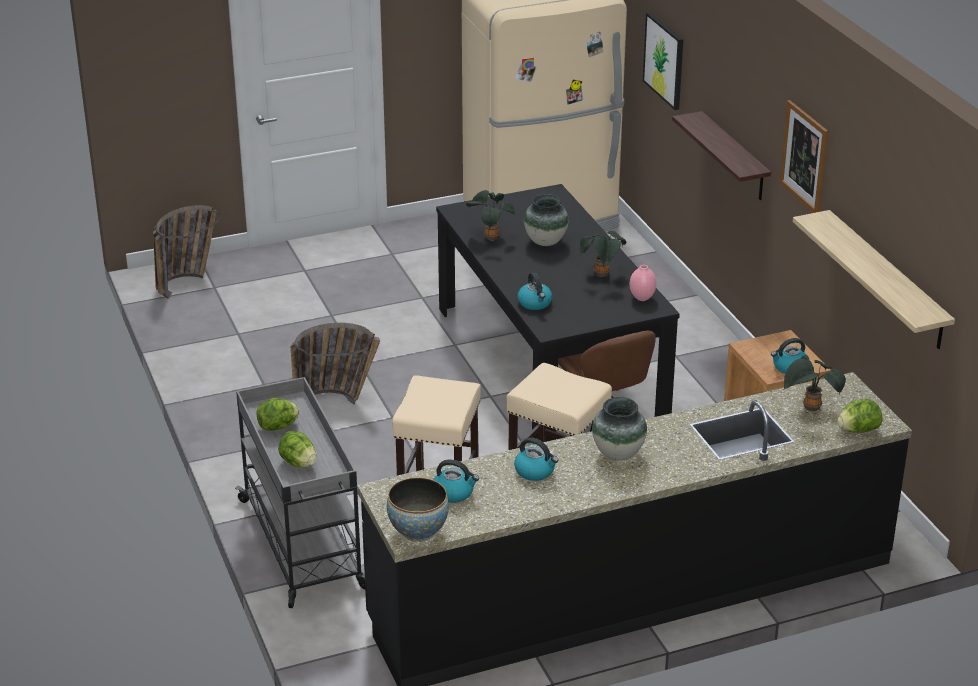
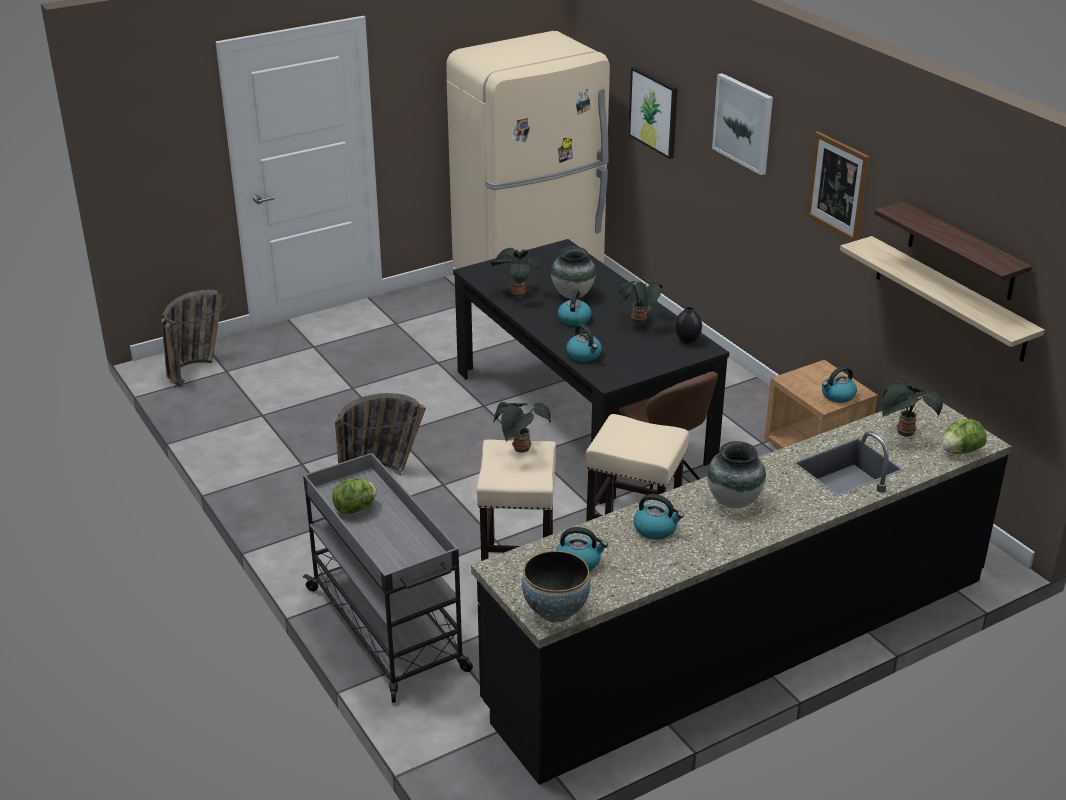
camera: 10 degrees left, 0 degrees up
lettuce [278,431,317,468] -> none
pink vase [630,265,657,301] -> black vase [675,307,702,344]
shelf [672,111,771,200] -> shelf moved to [875,202,1032,300]
none -> potted plant [494,402,551,453]
none -> kettle [558,289,591,326]
none -> picture [712,73,773,175]

